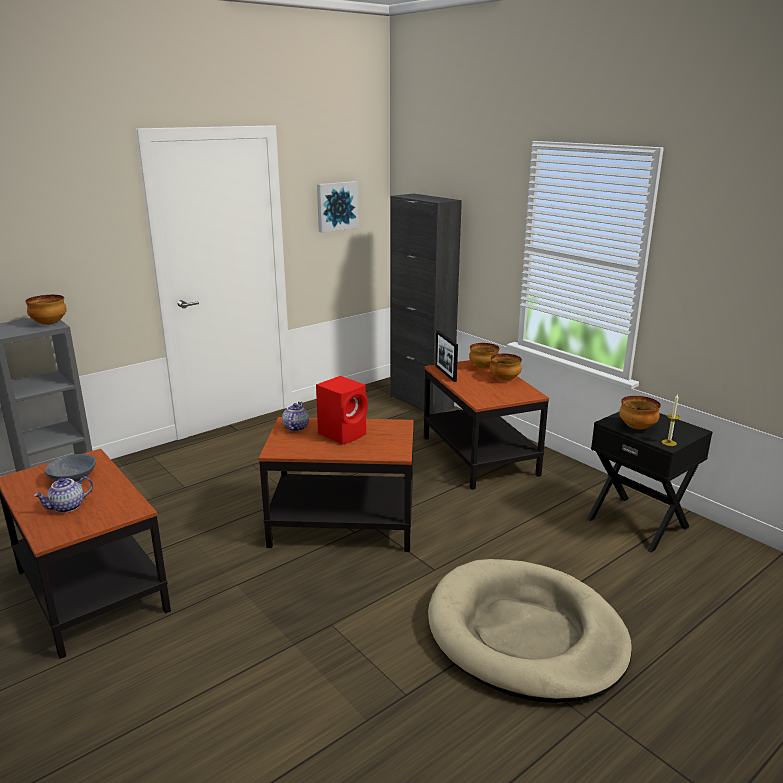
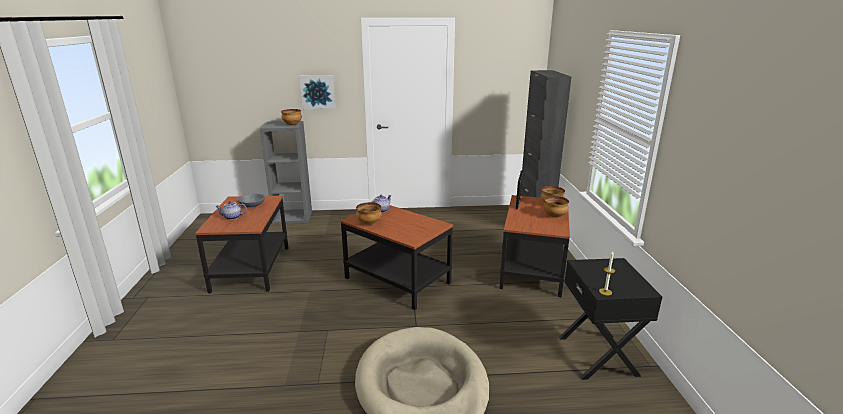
camera: 35 degrees right, 0 degrees up
red speaker [316,376,368,445] -> none
picture [317,181,359,232] -> picture moved to [299,75,335,109]
bowl [619,396,661,429] -> bowl moved to [356,202,382,225]

